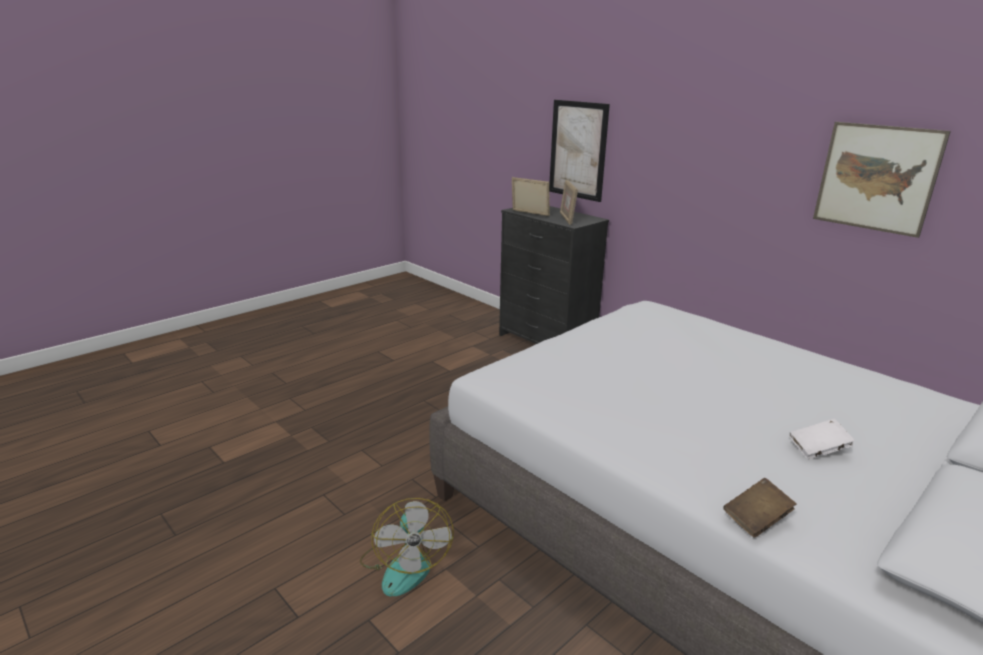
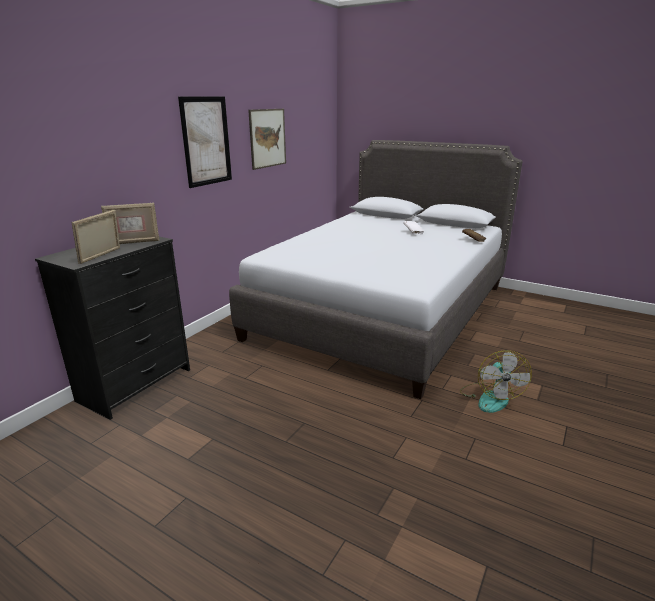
camera: 105 degrees left, 0 degrees up
fan [360,498,454,597] -> fan turned 120 degrees clockwise [460,350,532,413]
picture [549,100,610,202] -> picture moved to [178,97,232,188]

